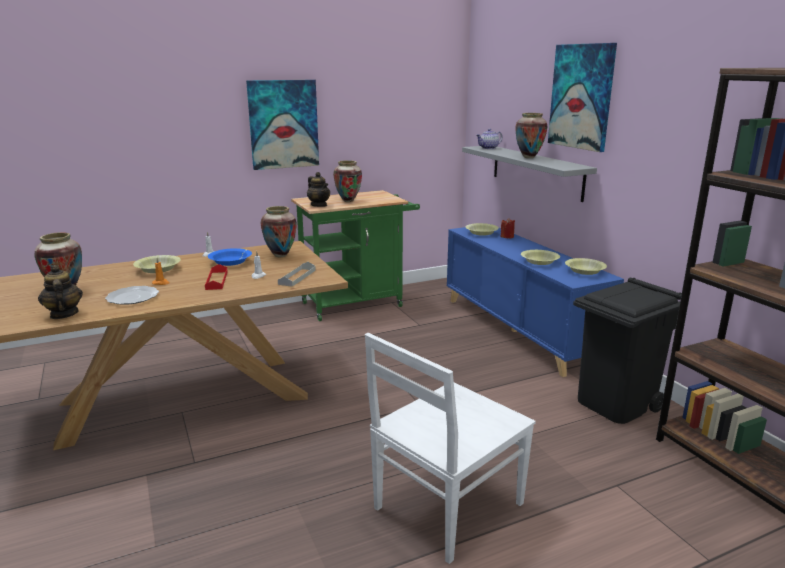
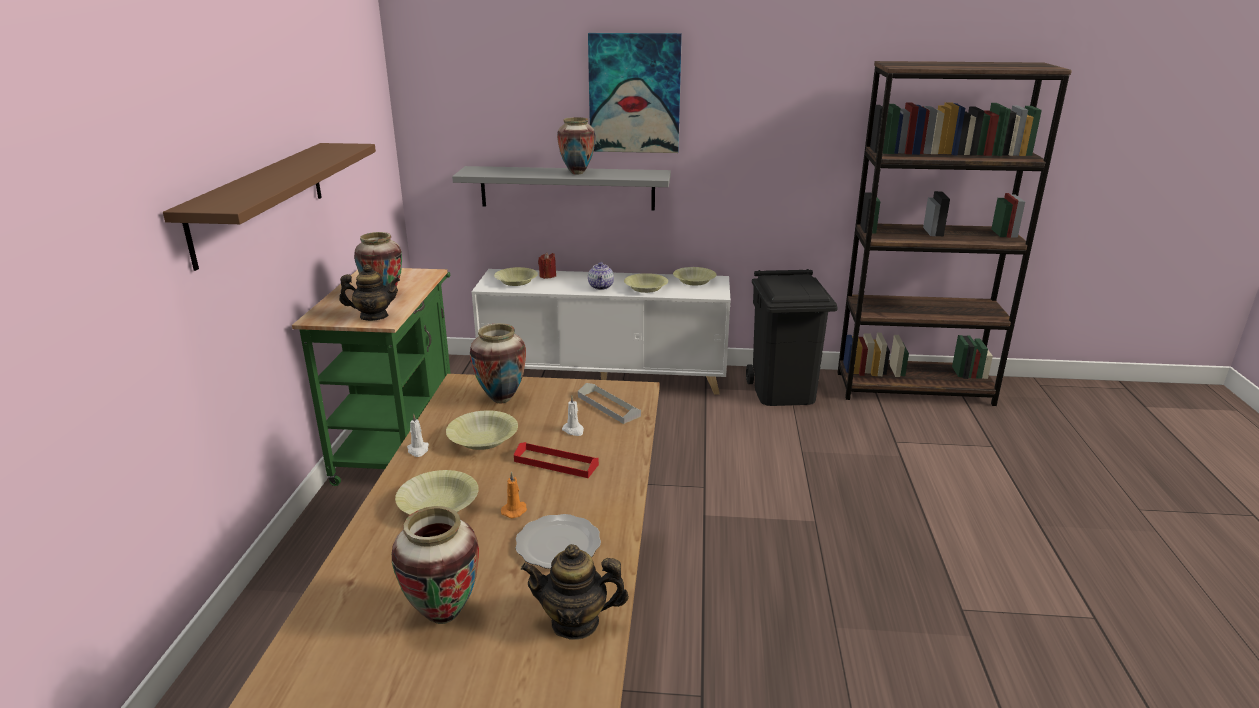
camera: 60 degrees left, 5 degrees up
blue bowl [208,248,252,266] -> yellow bowl [446,410,518,450]
picture [246,80,319,170] -> brown shelf [163,143,376,271]
white chair [365,333,536,564] -> none
blue cabinet [447,227,624,377] -> white cabinet [471,269,730,395]
teapot [476,129,503,149] -> teapot moved to [588,262,614,290]

